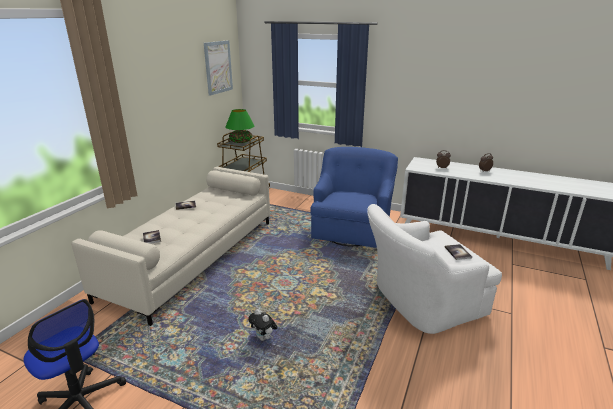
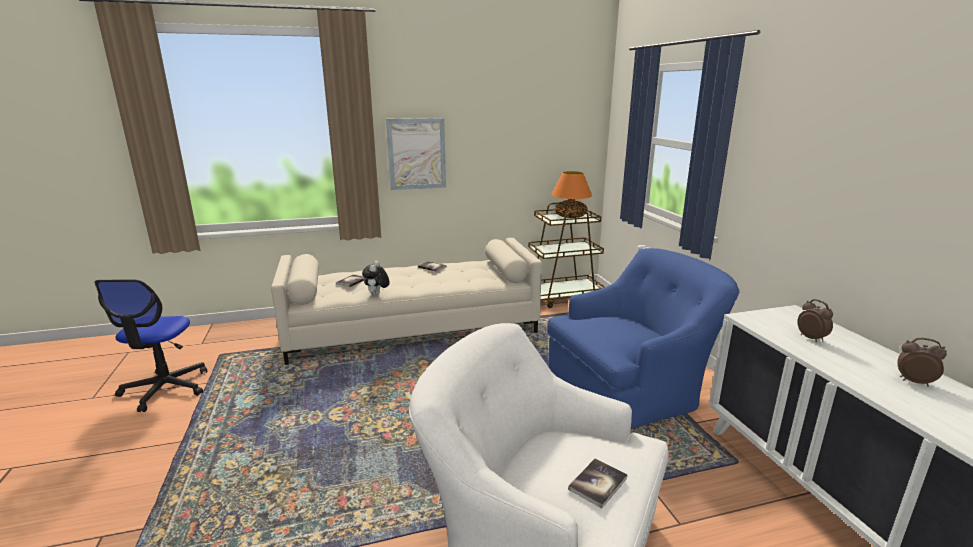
camera: 50 degrees right, 5 degrees down
picture [204,40,233,96] -> picture moved to [386,118,446,190]
green table lamp [225,109,255,143] -> orange table lamp [551,171,592,218]
plush toy [248,309,278,341] -> plush toy moved to [362,260,390,296]

